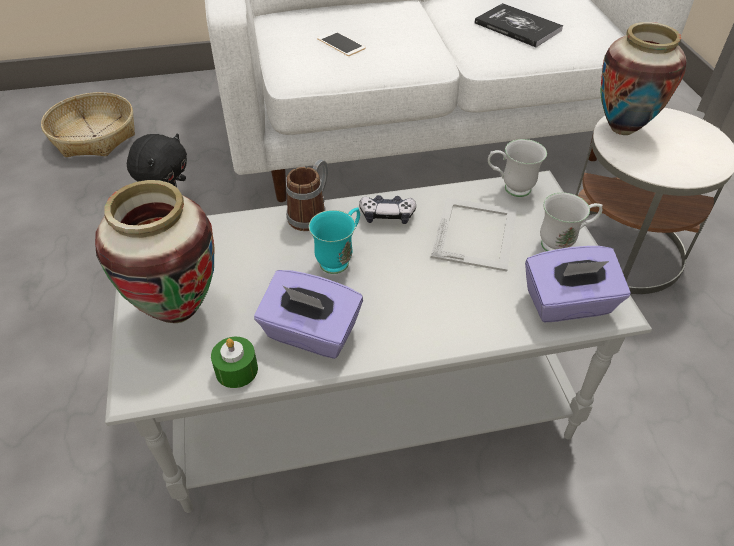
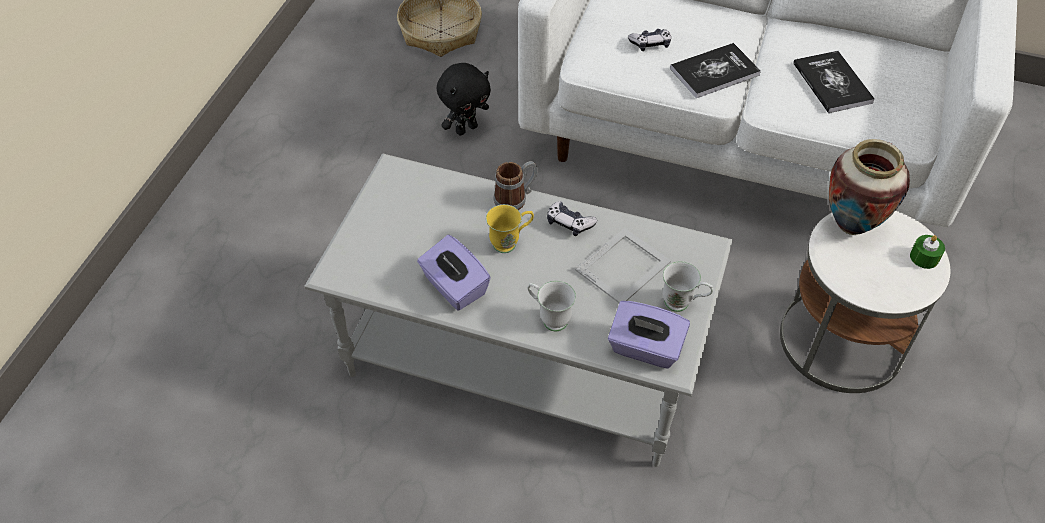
camera: 30 degrees right, 5 degrees up
vase [95,180,214,323] -> none
green candle [211,337,258,388] -> green candle moved to [910,235,945,269]
turquoise mug [309,207,360,274] -> yellow mug [486,204,534,253]
phone [317,31,366,56] -> game controller [628,29,671,51]
white mug [488,139,547,197] -> white mug moved to [528,281,576,331]
none -> book [670,43,761,98]

